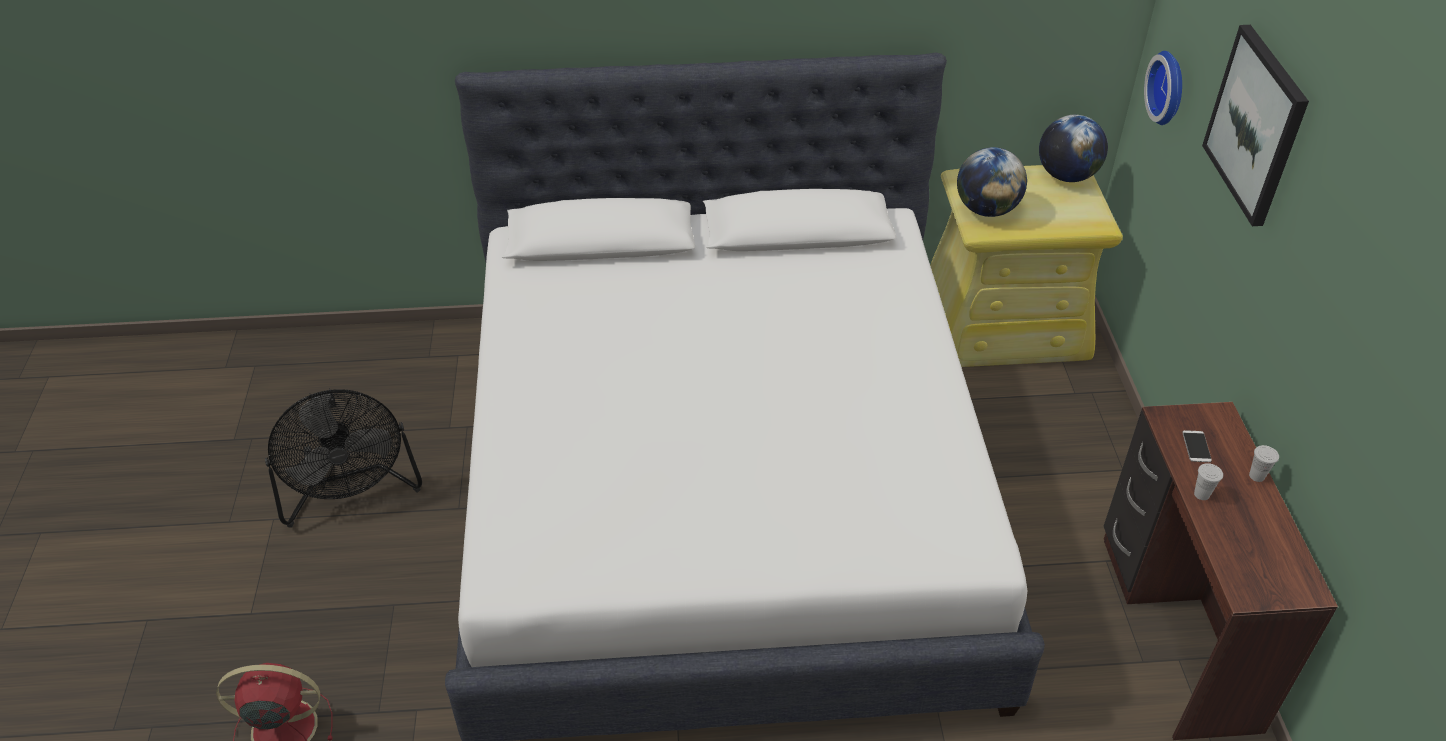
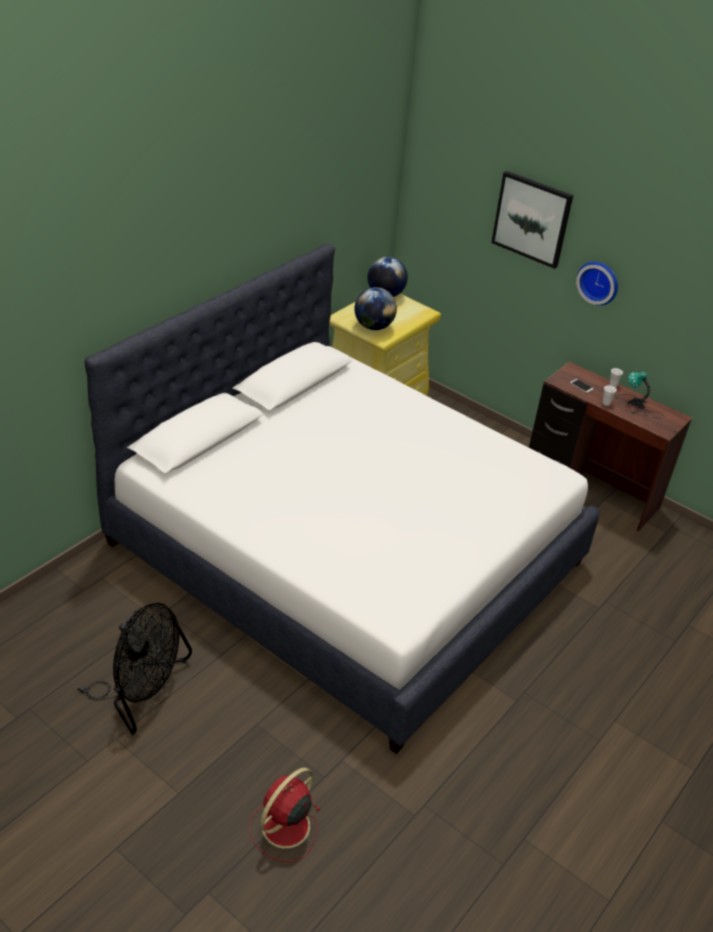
camera: 50 degrees left, 5 degrees down
wall clock [1144,51,1182,125] -> wall clock moved to [576,262,618,305]
none -> table lamp [616,371,664,419]

